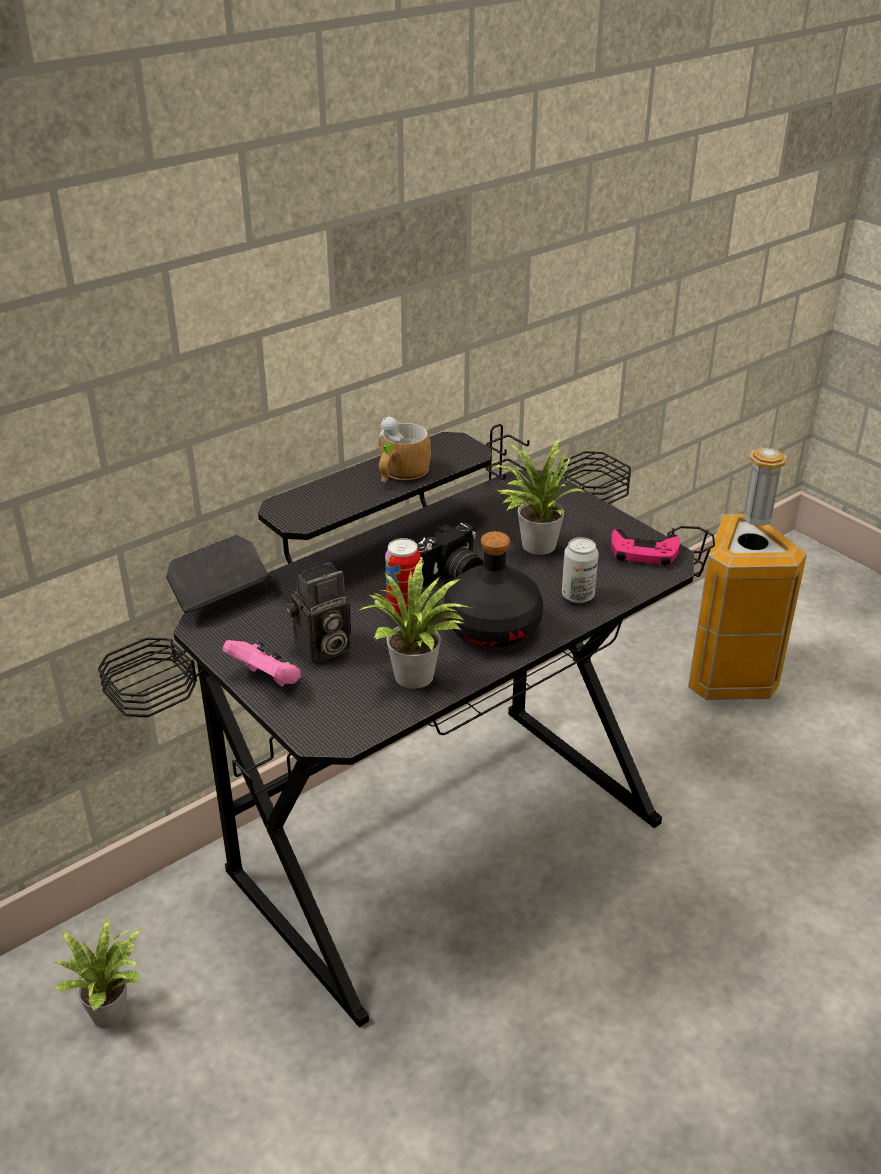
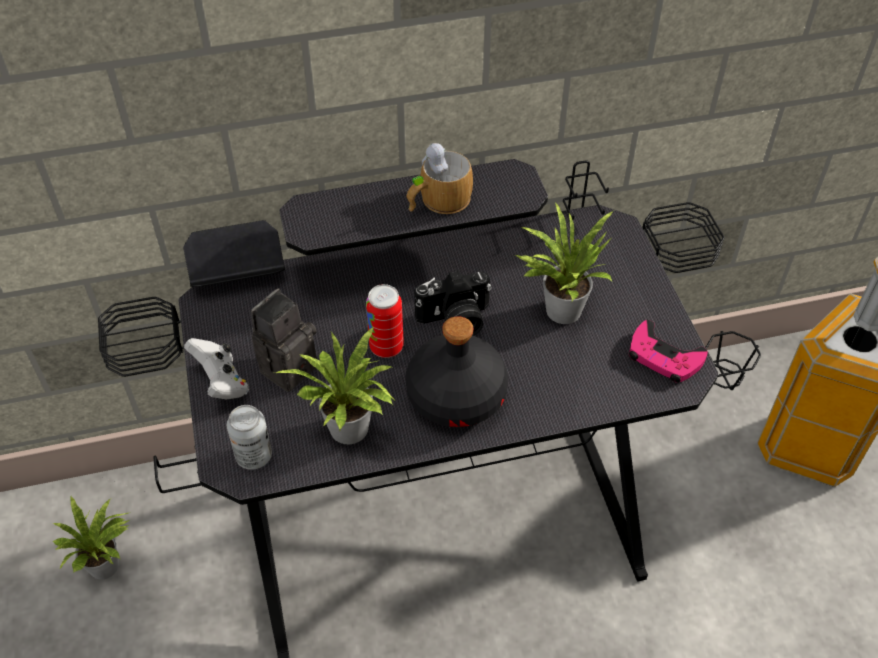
camera: 25 degrees right, 15 degrees up
pink game controller [223,640,301,686] -> white game controller [184,338,249,400]
camera [286,562,351,664] -> camera turned 135 degrees clockwise [251,289,317,392]
can [562,537,599,603] -> can moved to [227,405,272,470]

